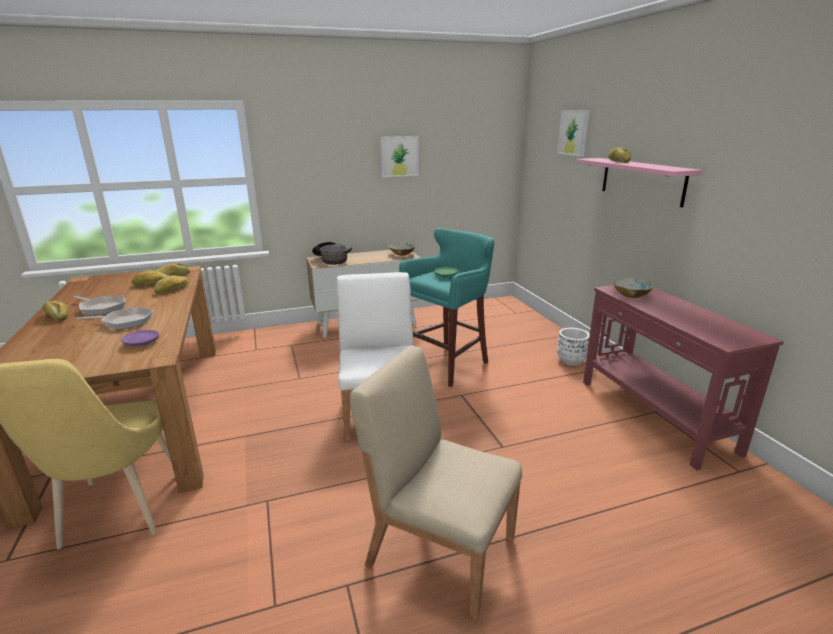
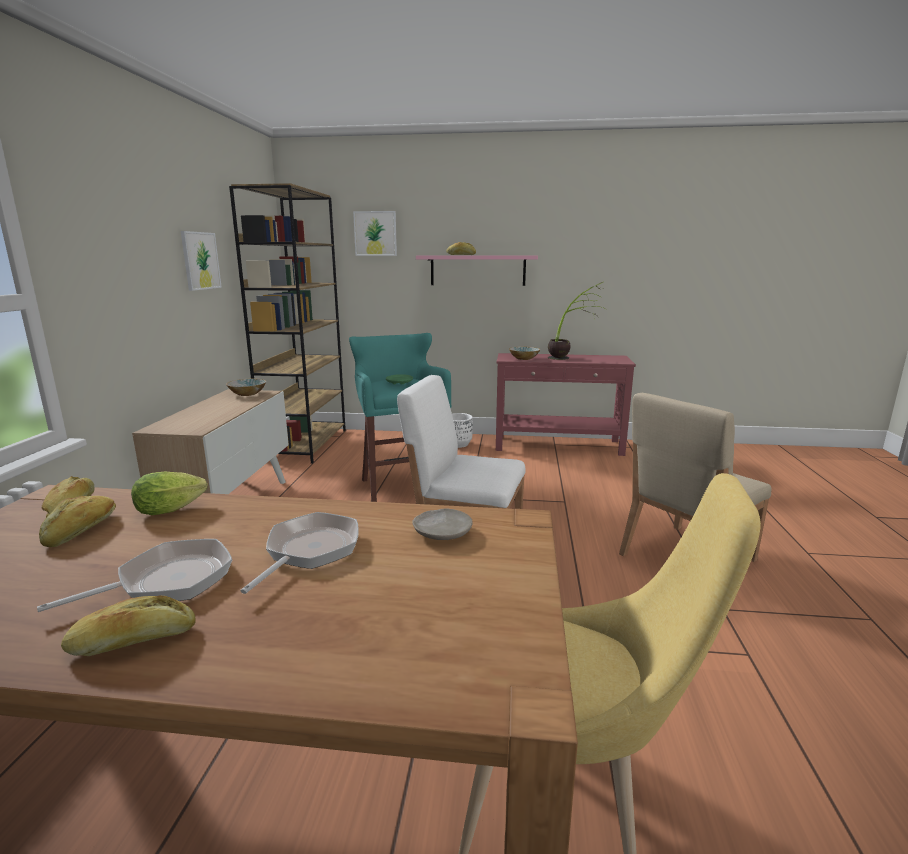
camera: 65 degrees left, 5 degrees down
purple plate [121,330,159,346] -> beige plate [412,508,473,540]
bread [154,275,189,294] -> lettuce [131,472,208,515]
cooking pot [312,242,352,265] -> none
none -> brown bookcase [229,183,346,464]
none -> potted plant [548,282,606,360]

